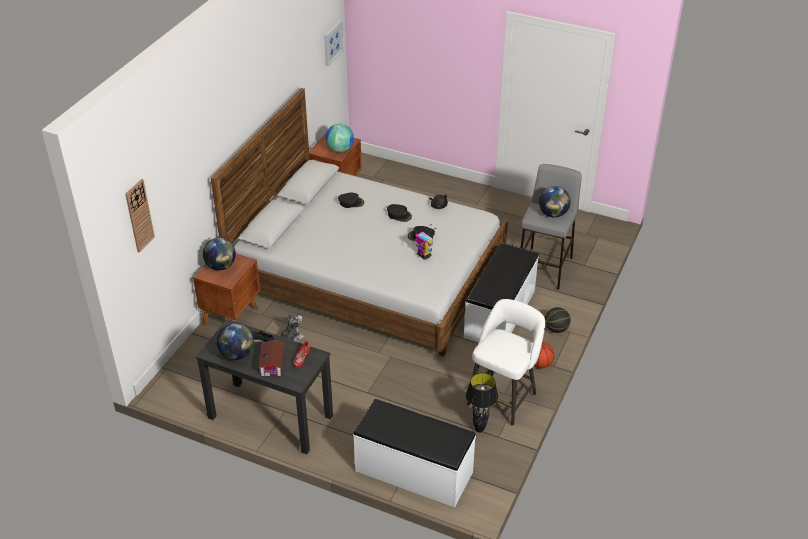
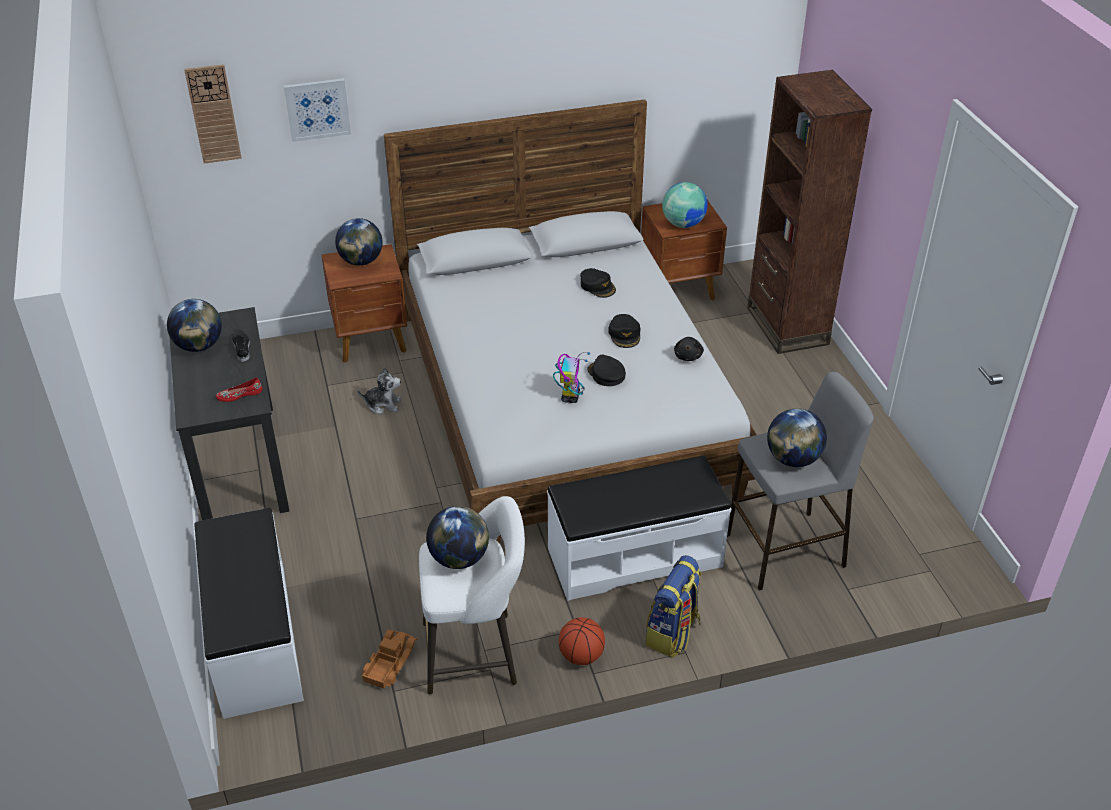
camera: 50 degrees right, 0 degrees up
toy house [259,340,284,376] -> none
picture [324,20,344,66] -> picture moved to [284,78,351,142]
black table lamp [466,373,498,433] -> toy truck [361,630,417,689]
basketball [545,307,570,333] -> backpack [645,555,702,658]
none -> globe [426,506,489,569]
none -> brown bookcase [747,70,872,354]

